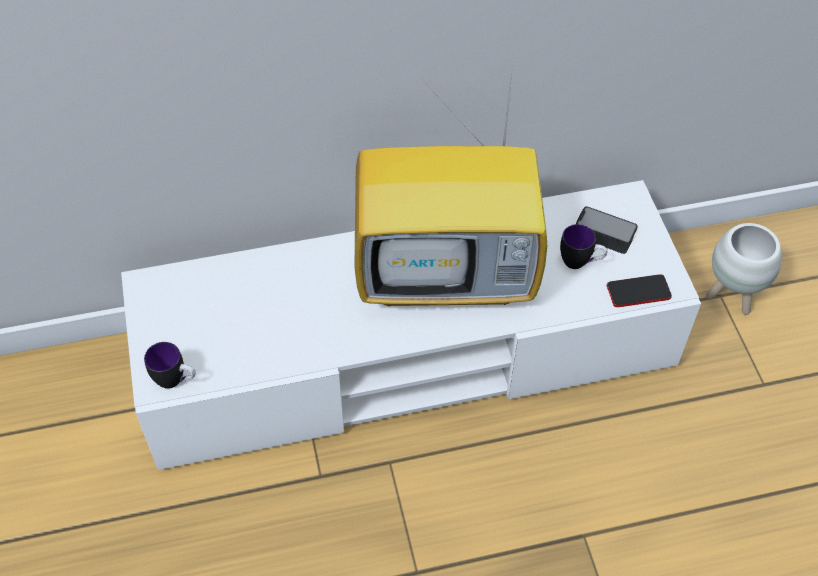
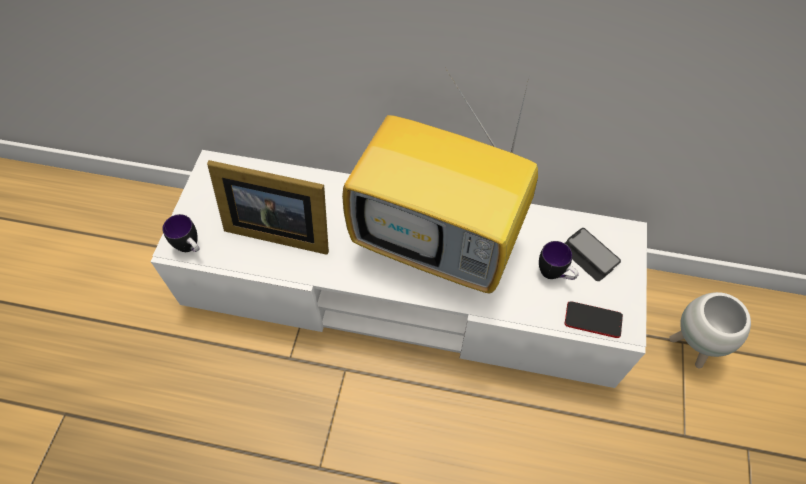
camera: 25 degrees right, 5 degrees up
none -> picture frame [207,160,329,255]

